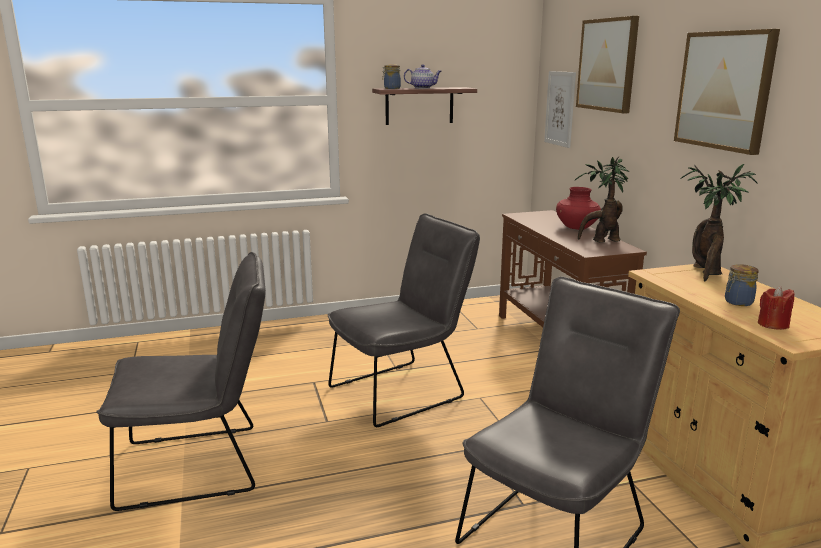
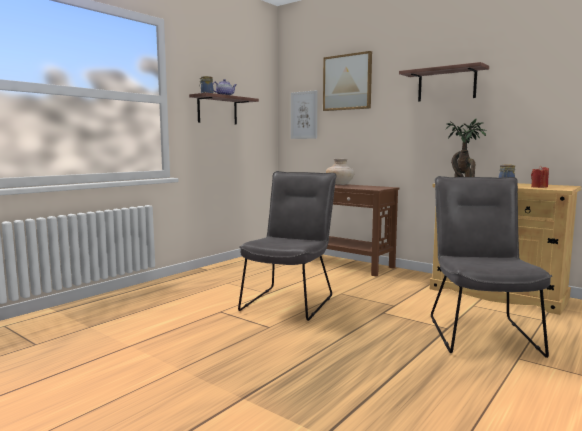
camera: 35 degrees left, 10 degrees down
grey chair [96,252,266,511] -> none
red vase [556,187,601,230] -> beige vase [326,159,355,185]
potted plant [574,156,629,243] -> none
picture [674,29,780,155] -> shelf [399,62,489,102]

